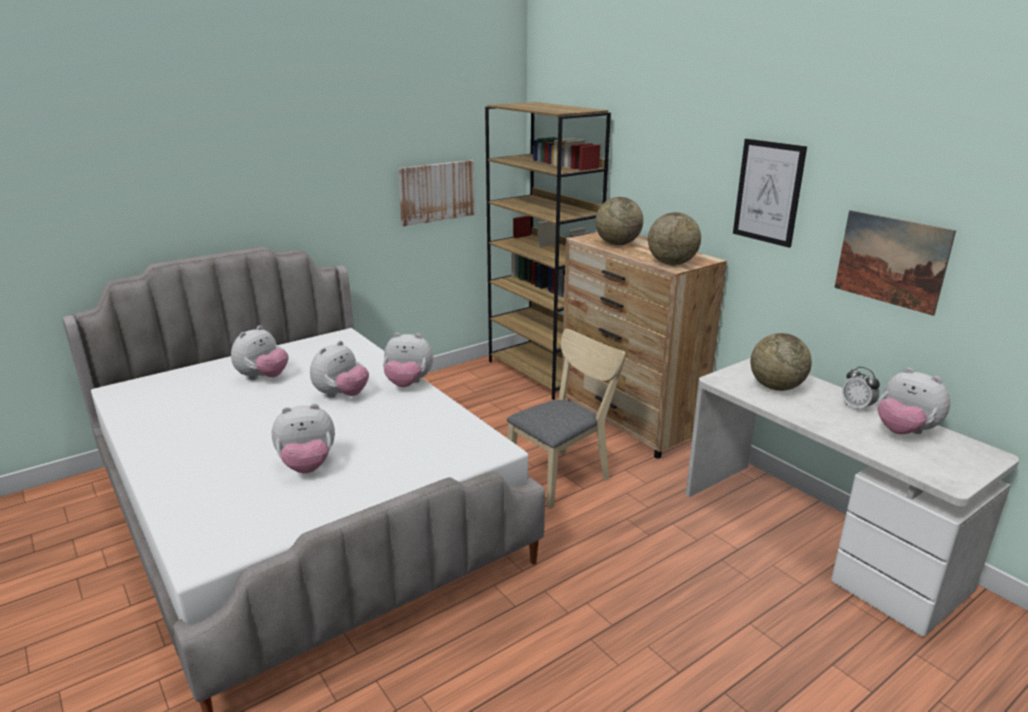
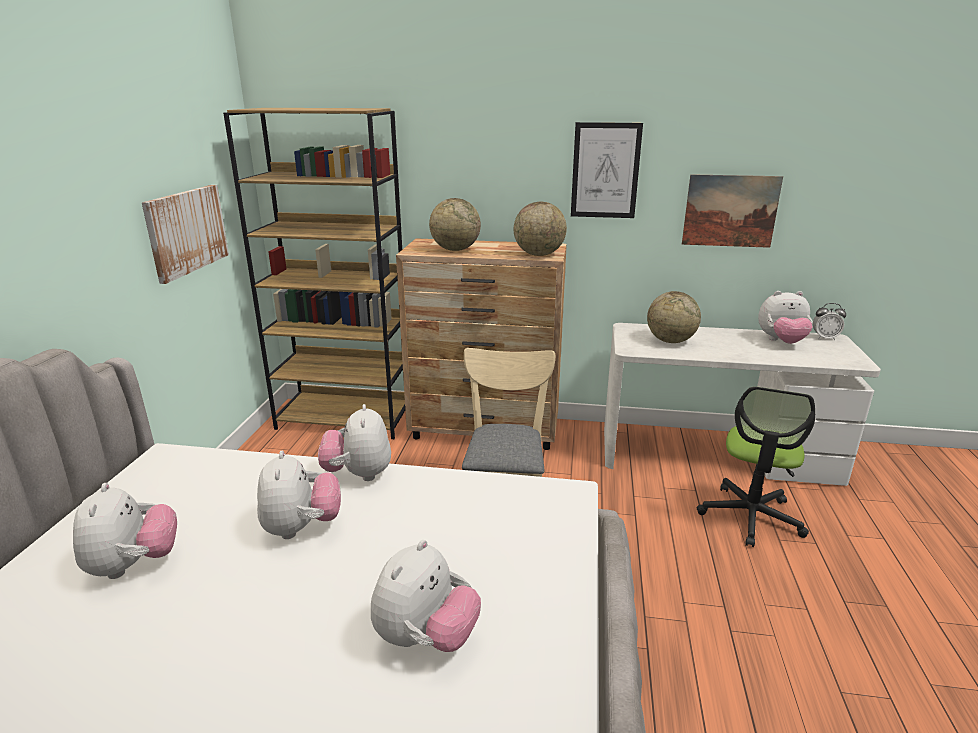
camera: 45 degrees left, 0 degrees up
plush toy [383,333,433,387] -> plush toy turned 120 degrees clockwise [318,404,391,481]
alarm clock [842,367,880,413] -> alarm clock moved to [813,303,846,340]
none -> office chair [697,386,815,547]

